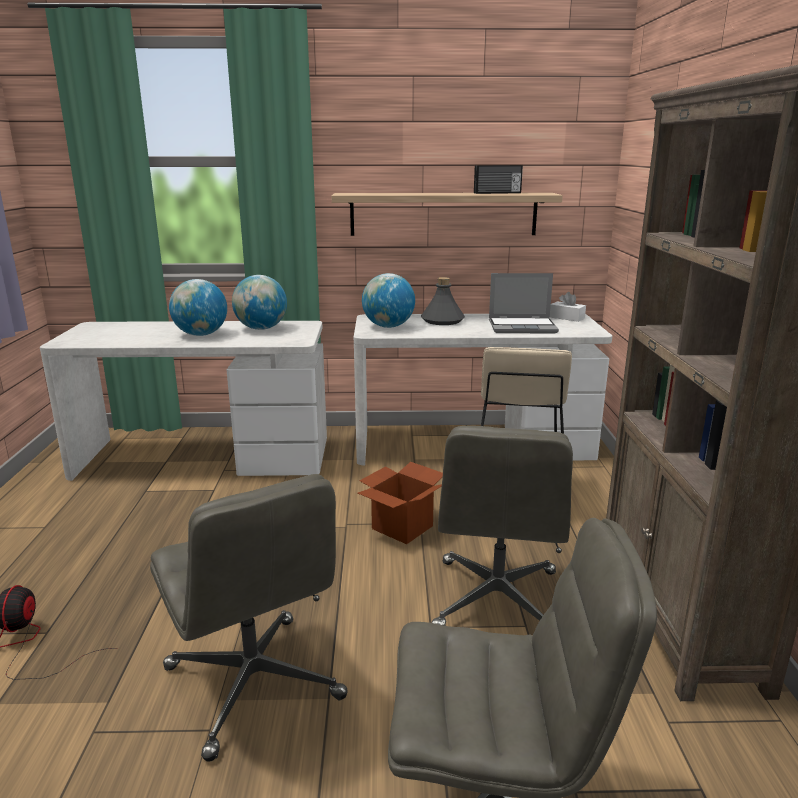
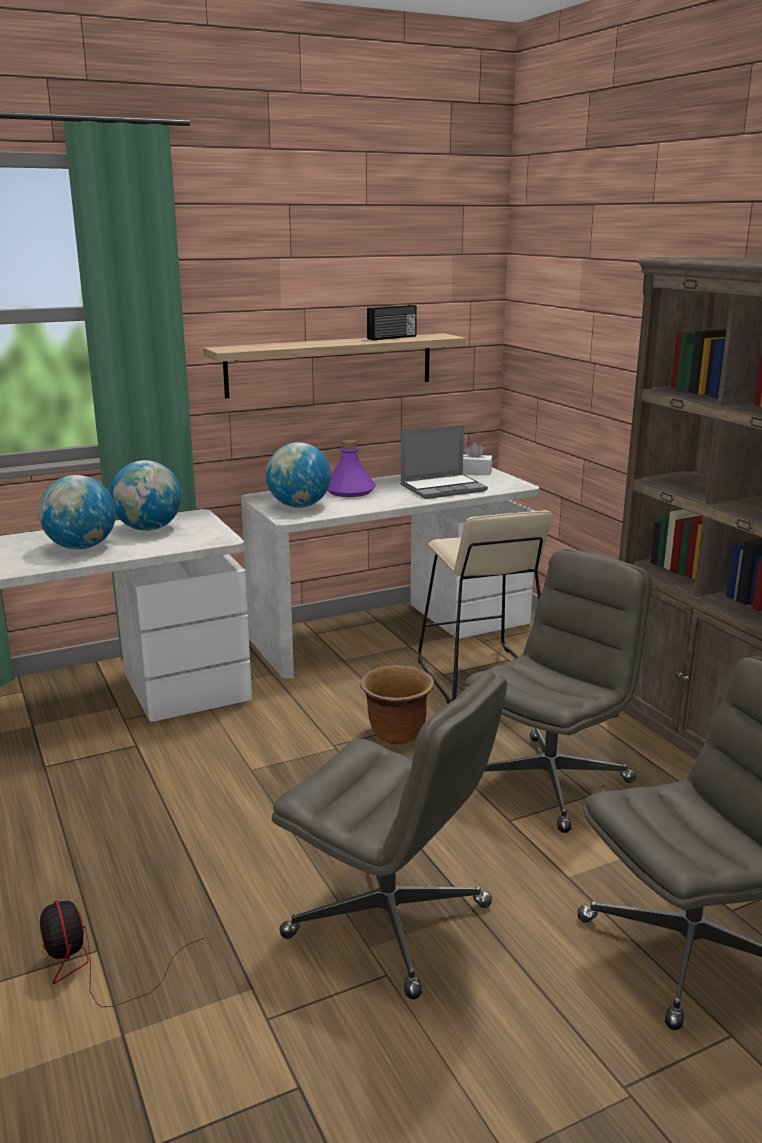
camera: 25 degrees left, 0 degrees up
cardboard box [357,462,443,544] -> brown planter [360,665,434,744]
grey bottle [421,277,465,325] -> purple bottle [327,440,376,497]
grey office chair [431,426,573,626] -> grey office chair turned 120 degrees counterclockwise [464,549,652,833]

